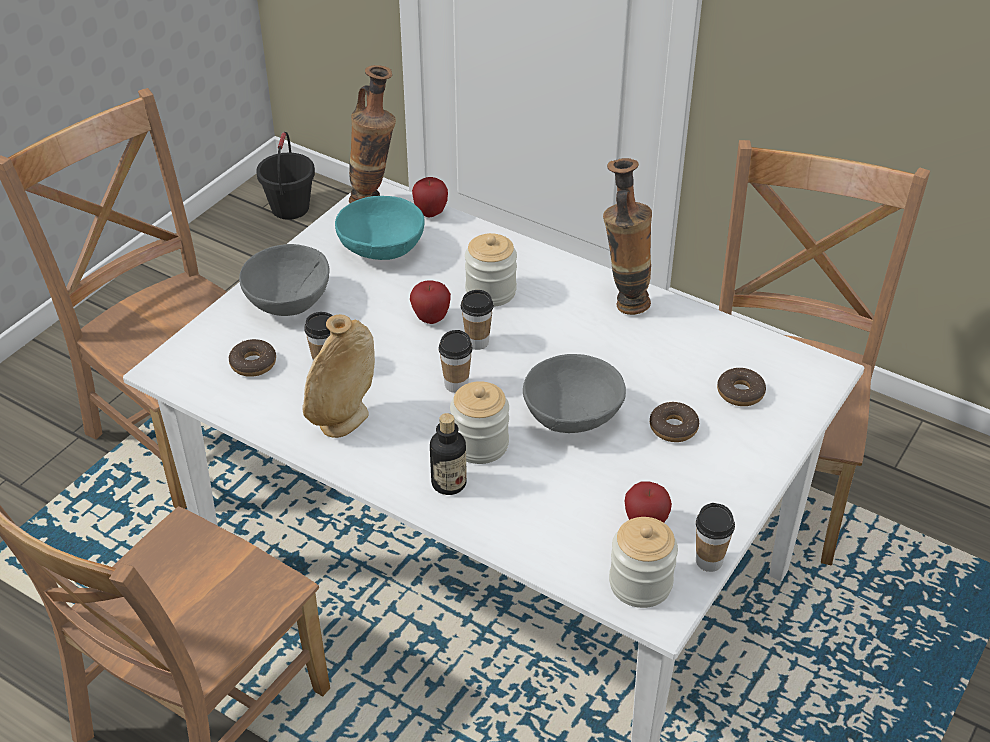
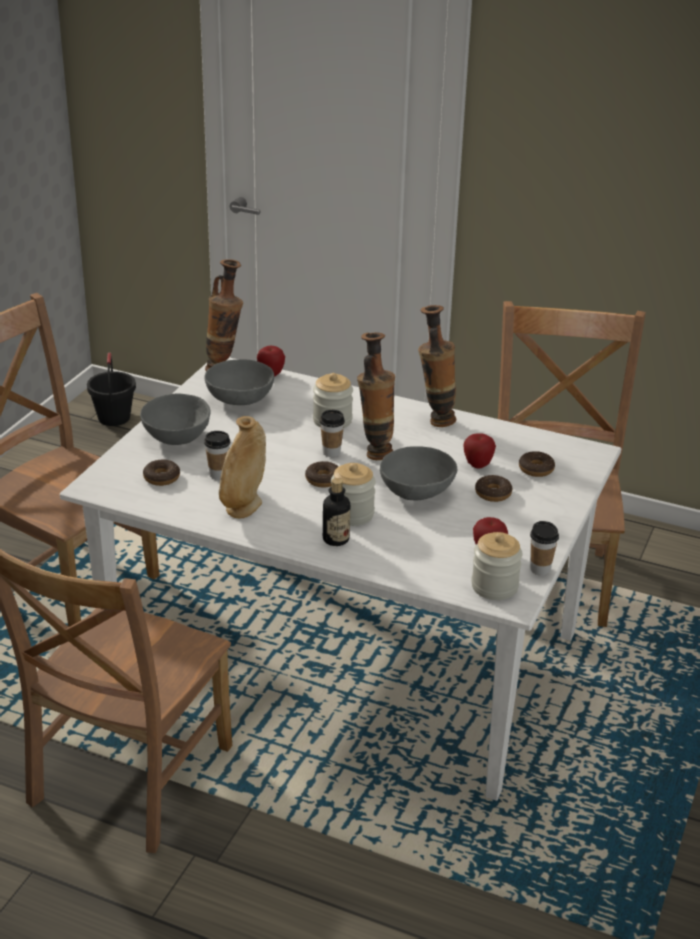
camera: 10 degrees left, 10 degrees down
turquoise bowl [335,196,425,260] -> grey bowl [204,359,274,405]
apple [410,280,451,324] -> apple moved to [463,433,496,468]
cup [439,330,473,393] -> donut [305,461,339,487]
none -> vase [357,332,395,460]

